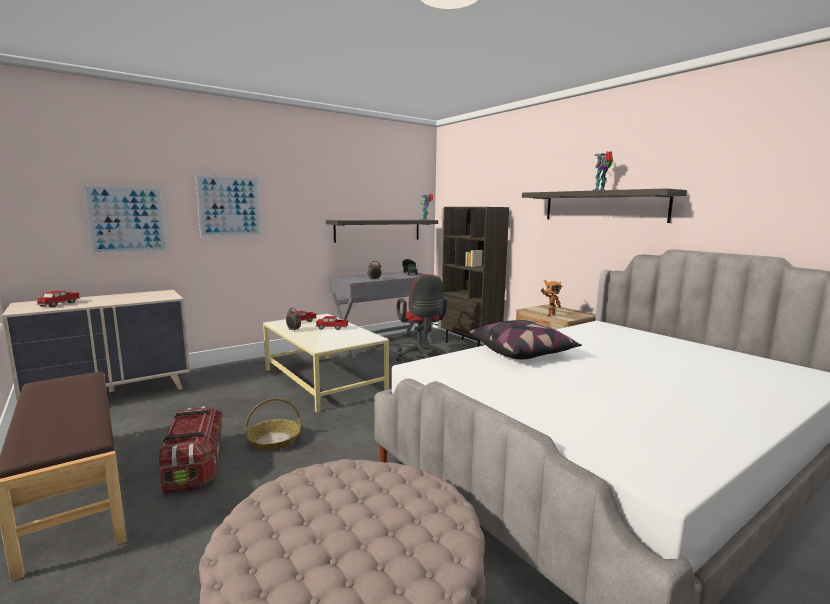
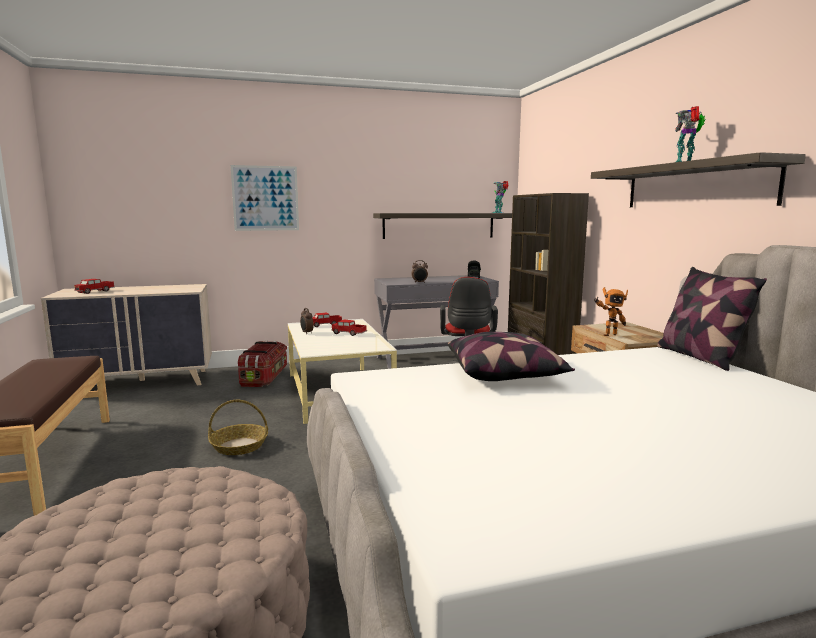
camera: 20 degrees right, 0 degrees up
picture [82,184,168,255] -> none
storage box [159,406,223,494] -> storage box moved to [238,341,287,387]
none -> pillow [657,267,767,371]

